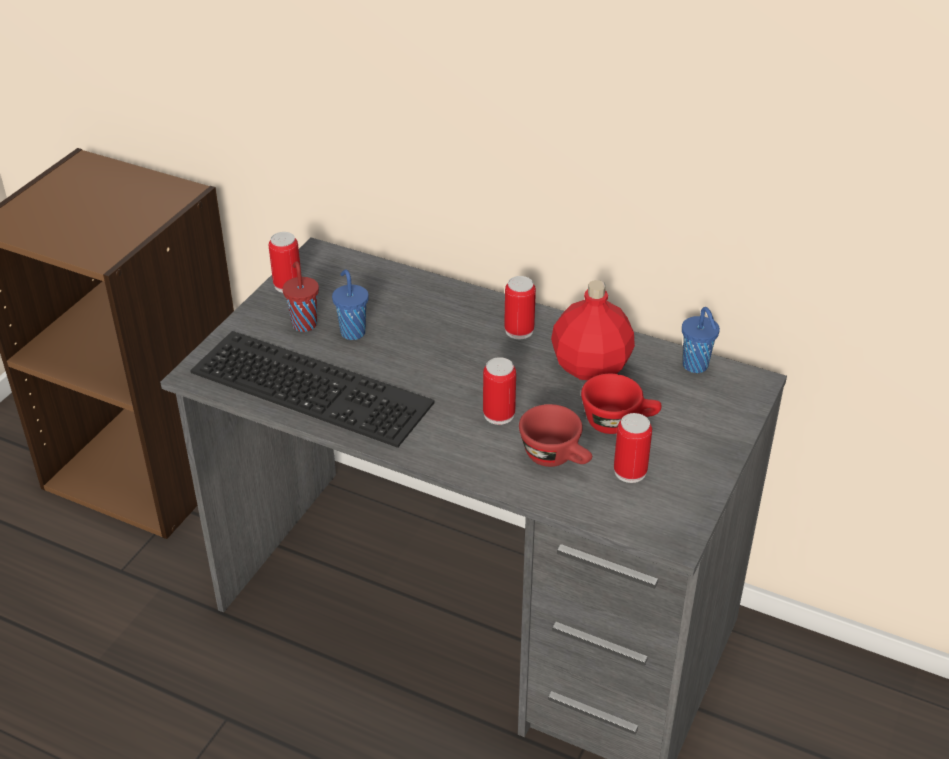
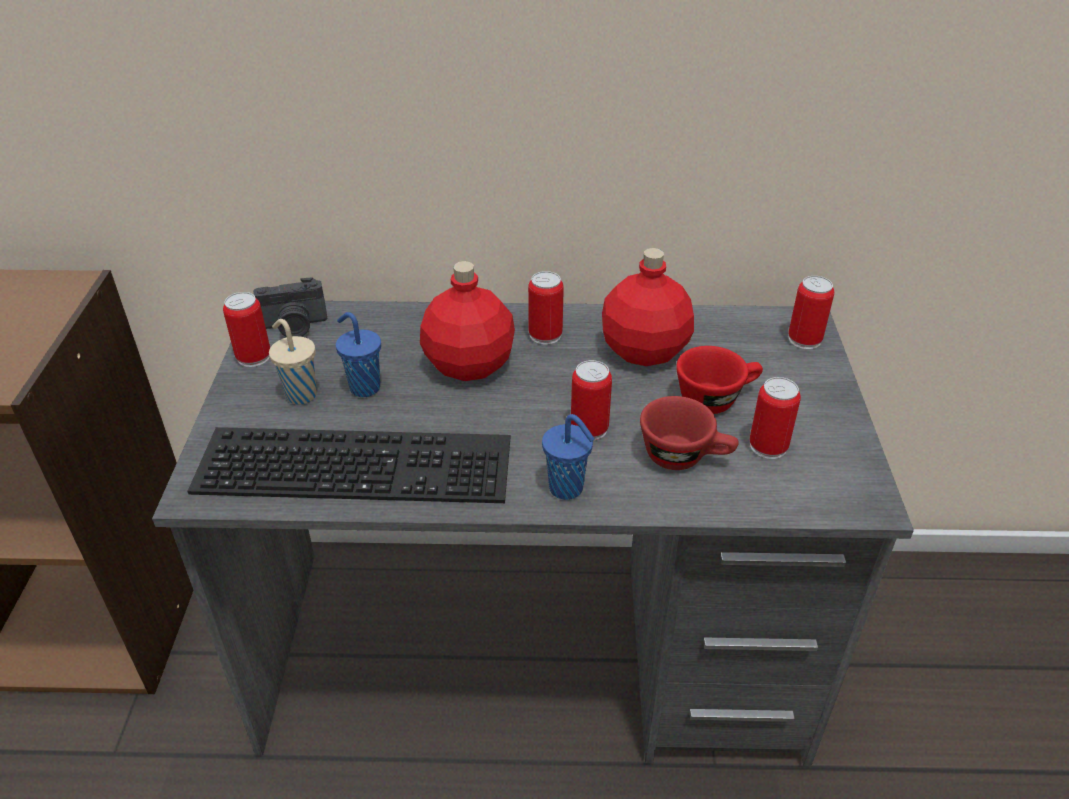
camera: 25 degrees left, 0 degrees up
red cup [283,261,319,332] -> beige cup [269,319,317,405]
blue cup [682,307,720,373] -> blue cup moved to [542,414,594,500]
none -> camera [253,277,327,337]
none -> red bottle [420,261,515,381]
none -> can [788,276,834,350]

